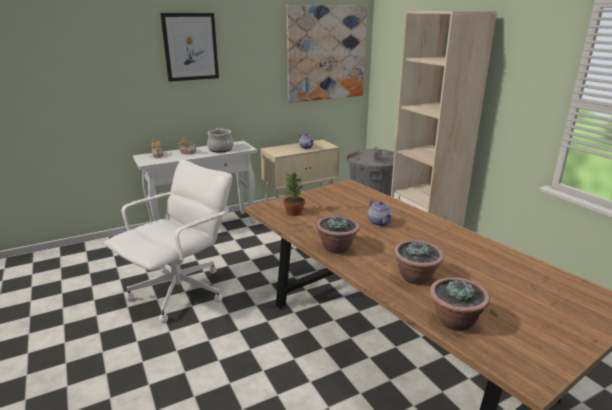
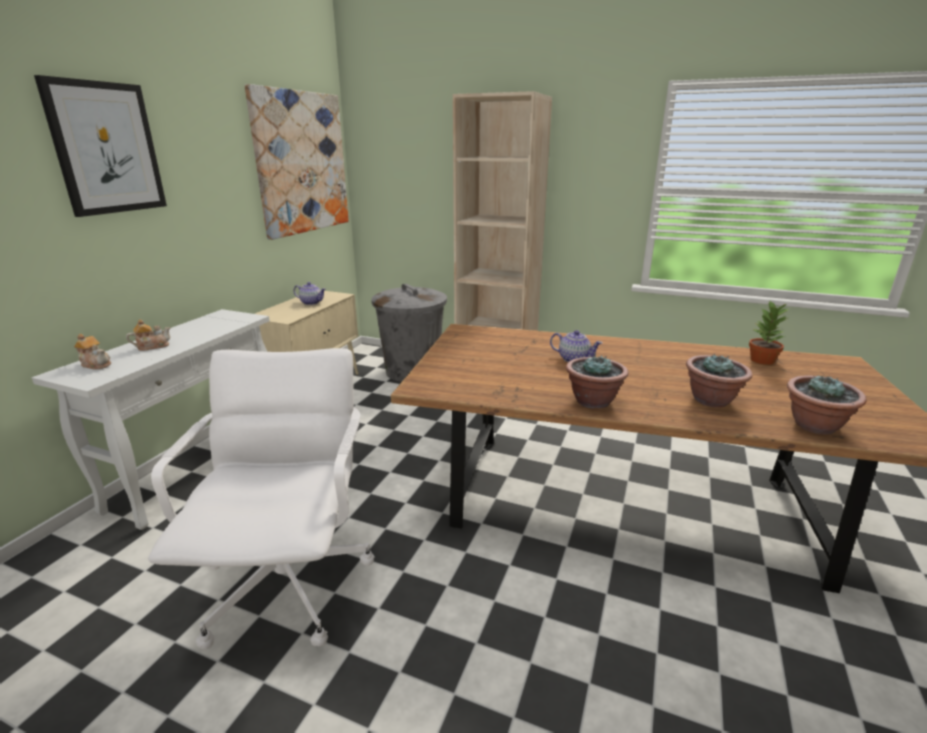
camera: 40 degrees left, 0 degrees up
cooking pot [207,128,234,153] -> none
potted plant [283,171,305,216] -> potted plant moved to [749,301,789,365]

